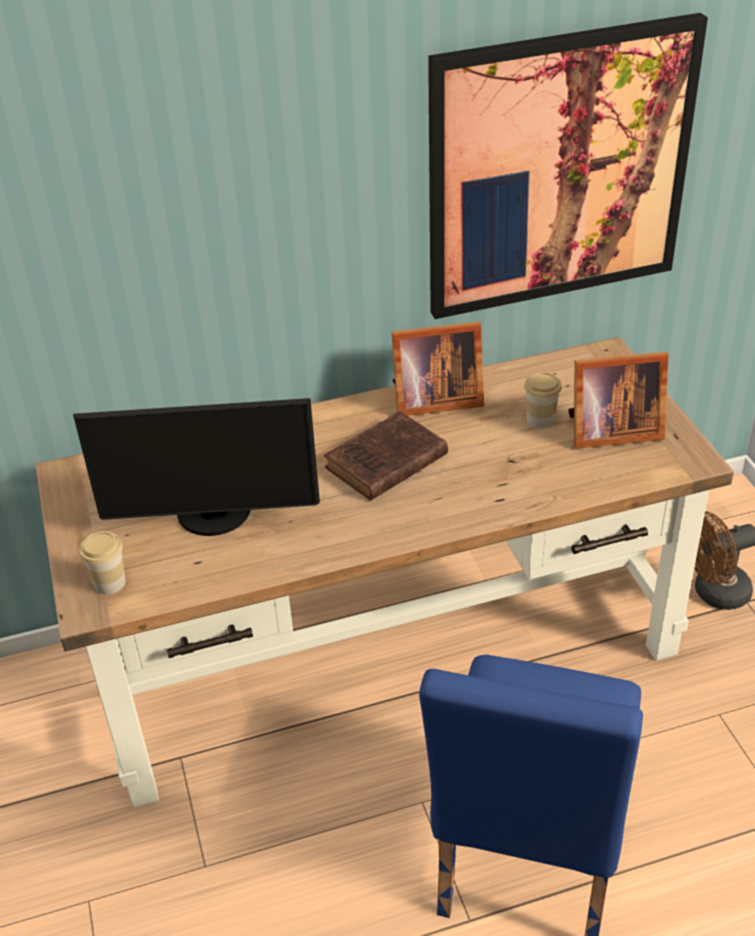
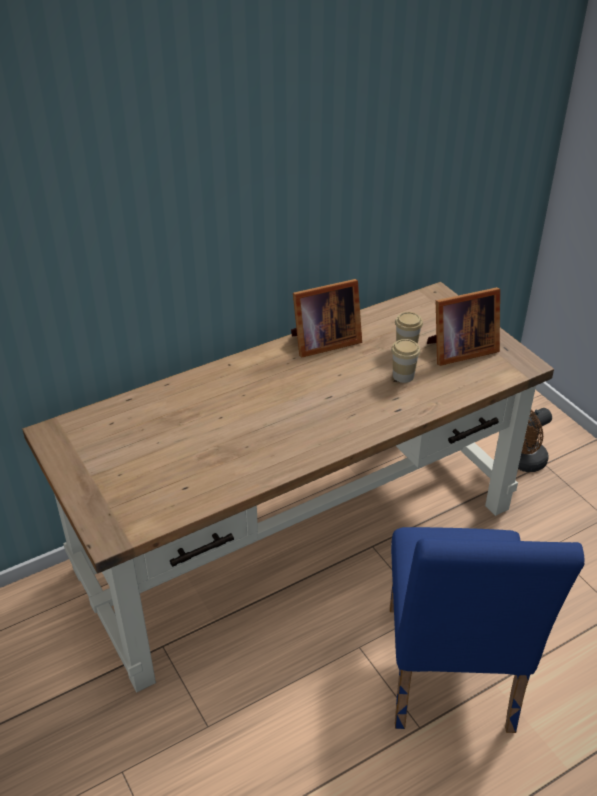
camera: 15 degrees left, 0 degrees up
monitor [73,398,320,536] -> none
cup [79,531,126,594] -> cup moved to [391,339,420,383]
brown book [324,411,448,501] -> none
picture [428,13,708,319] -> none

